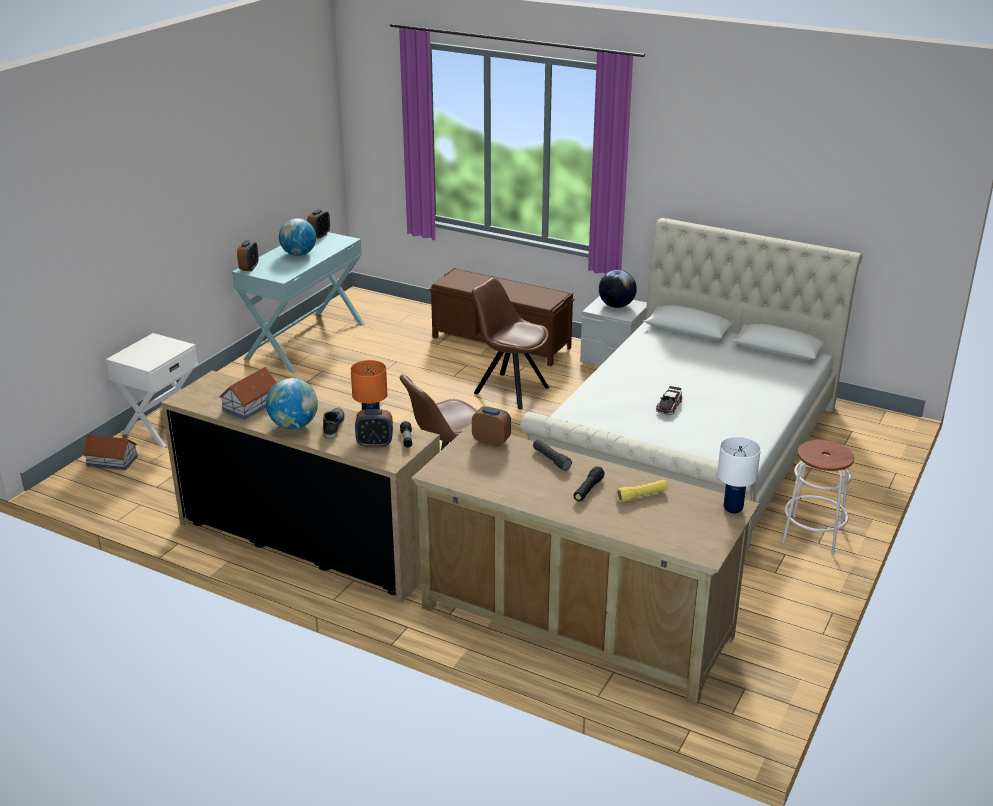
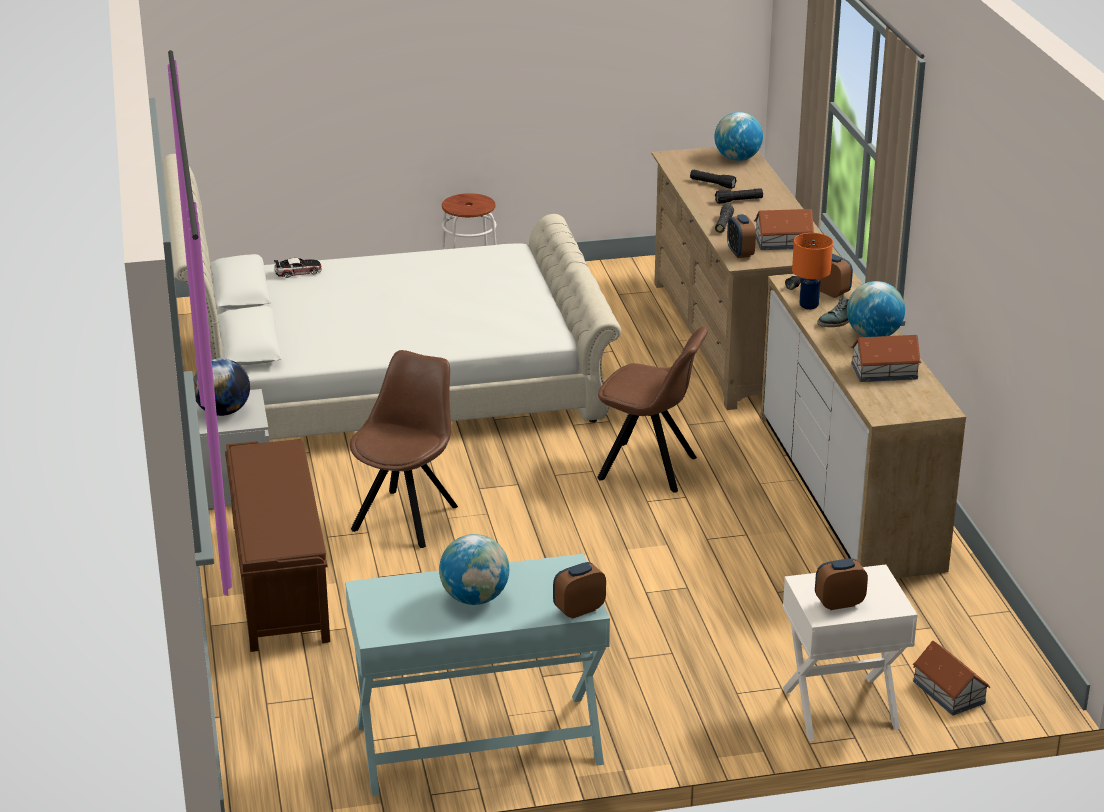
camera: 130 degrees left, 0 degrees up
alarm clock [307,209,330,239] -> alarm clock moved to [815,558,868,610]
brown chair [472,278,549,409] -> brown chair turned 150 degrees counterclockwise [350,350,458,548]
yellow flashlight [616,480,668,502] -> black flashlight [690,170,737,189]
toy car [656,386,682,415] -> toy car moved to [274,258,322,278]
white table lamp [717,437,761,513] -> none
none -> globe [715,112,763,161]
none -> toy house [754,209,815,250]

